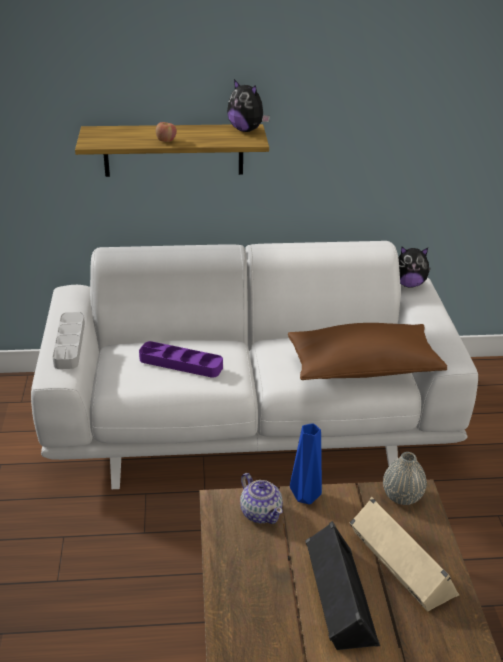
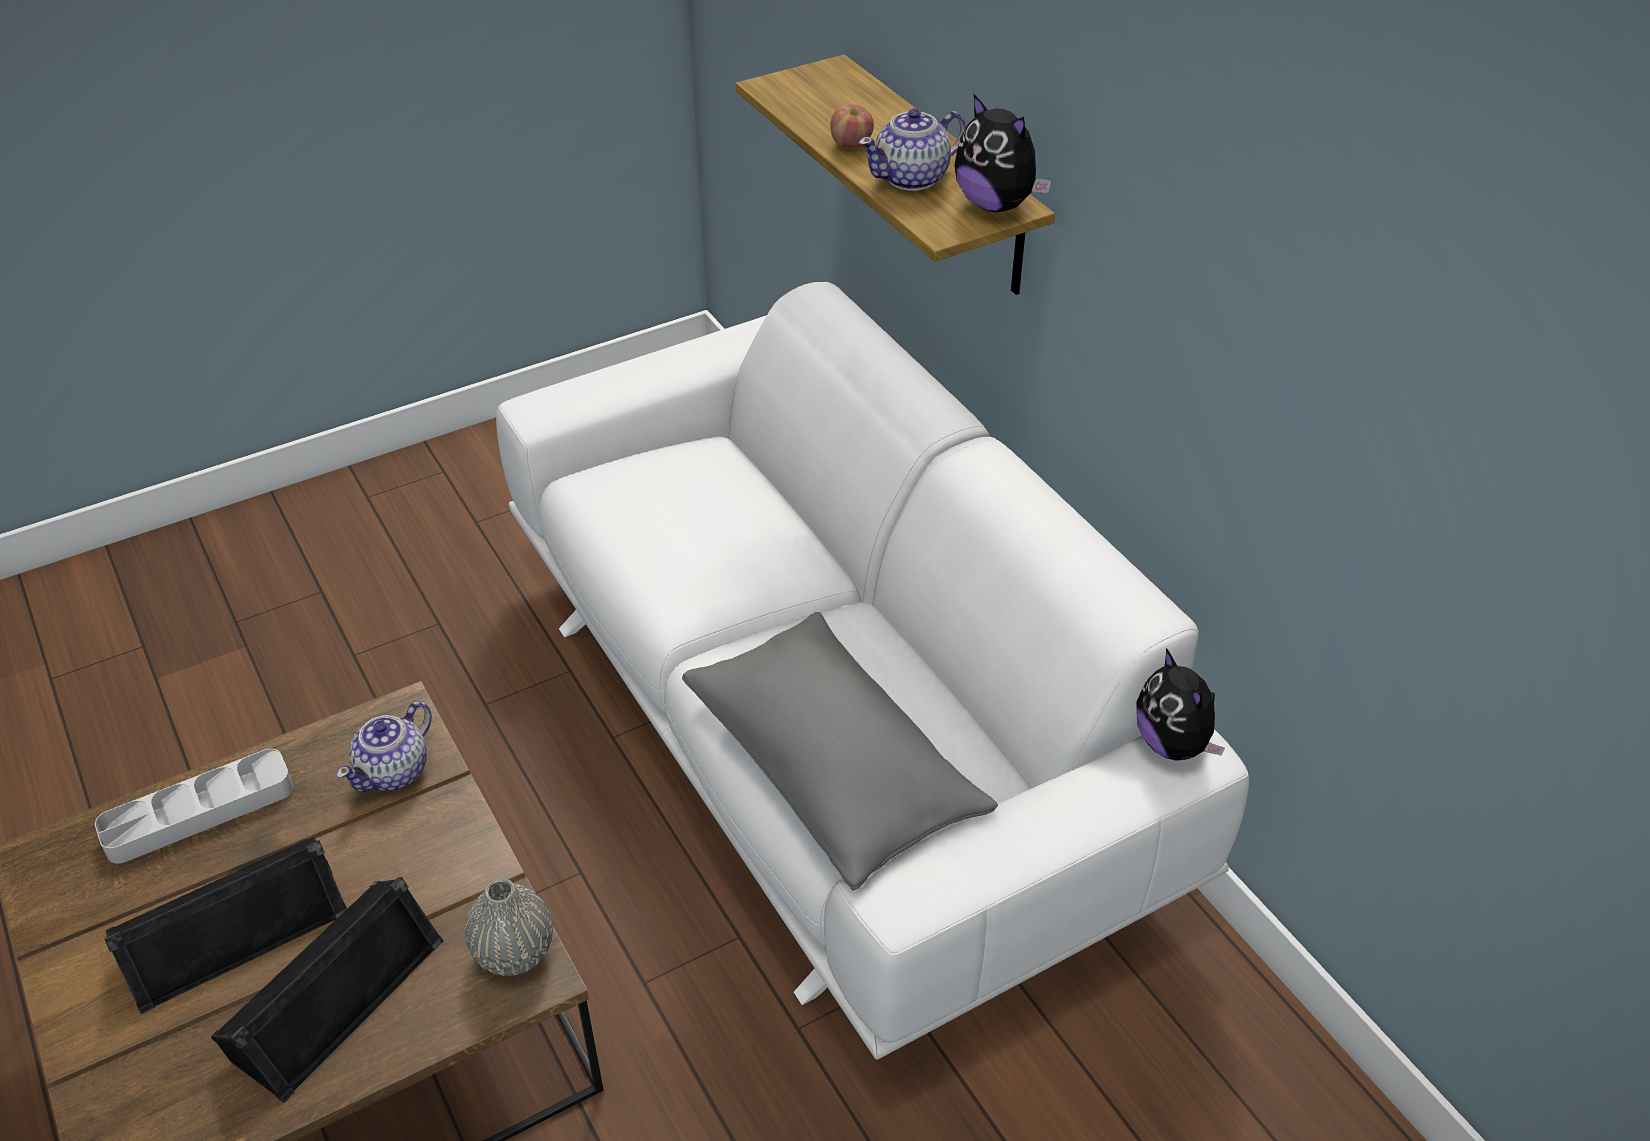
camera: 65 degrees right, 10 degrees up
grey tray [52,312,85,369] -> grey tray moved to [95,749,293,864]
purple tray [139,341,223,378] -> none
plush toy [227,79,270,132] -> plush toy turned 60 degrees counterclockwise [955,94,1052,212]
brown pillow [288,323,447,380] -> grey pillow [682,612,998,891]
blue vase [290,423,322,504] -> none
beige speaker [350,497,459,612] -> black speaker [211,877,444,1103]
none -> teapot [859,108,966,191]

